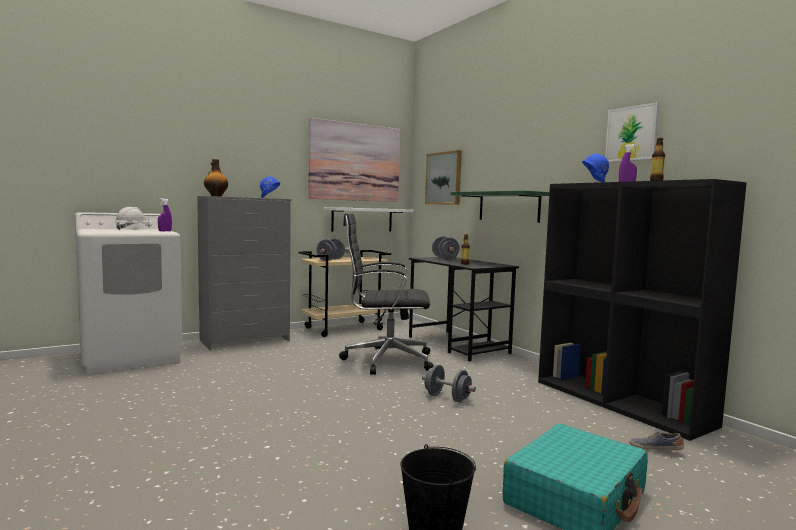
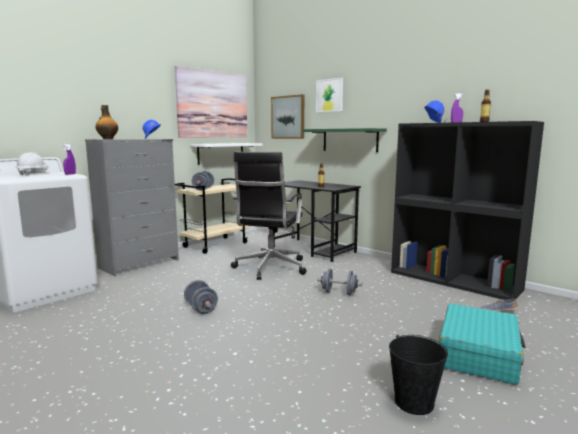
camera: 15 degrees left, 5 degrees up
black office chair [339,213,434,375] -> black office chair turned 60 degrees counterclockwise [231,152,307,280]
grey dumbbell [432,236,460,260] -> grey dumbbell moved to [184,280,218,314]
picture [605,102,659,162] -> picture moved to [316,78,343,112]

